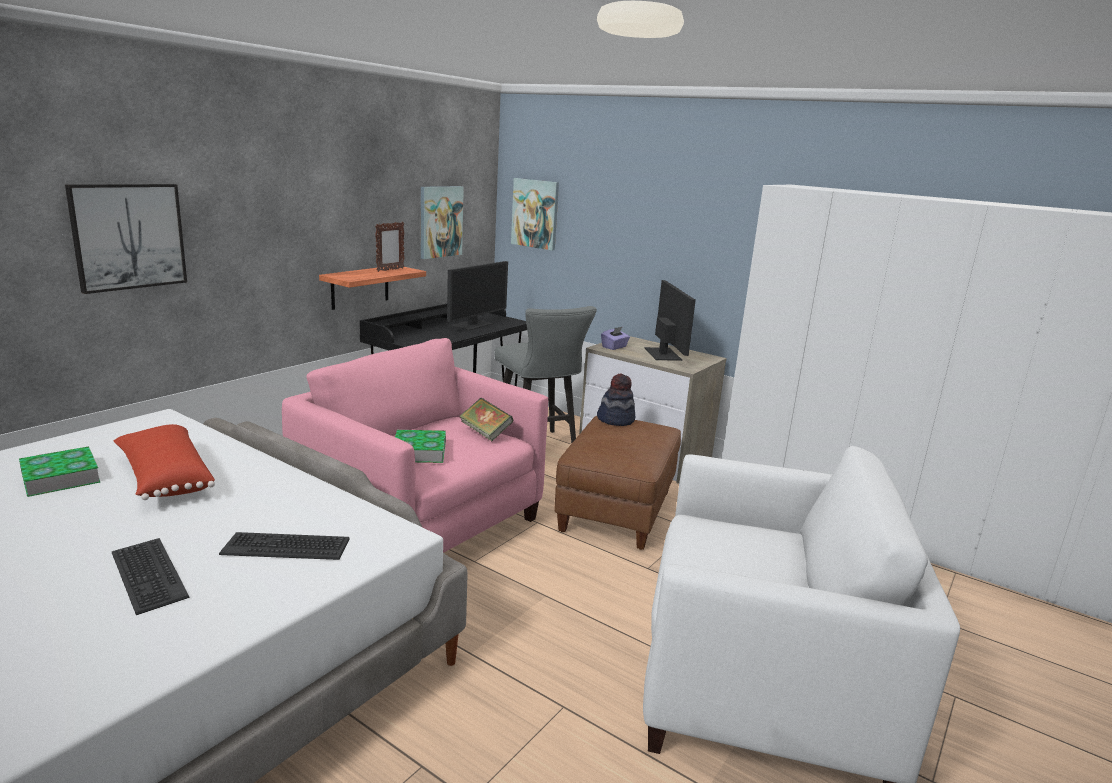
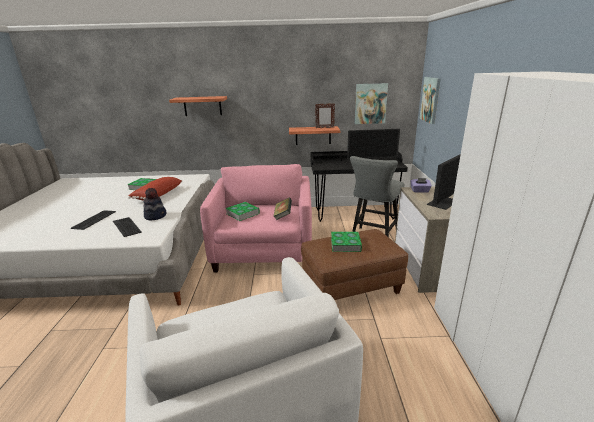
camera: 55 degrees right, 5 degrees up
picture [65,184,187,294] -> shelf [169,96,227,116]
hat [597,373,635,426] -> hat moved to [143,188,167,221]
none -> book [331,232,362,252]

